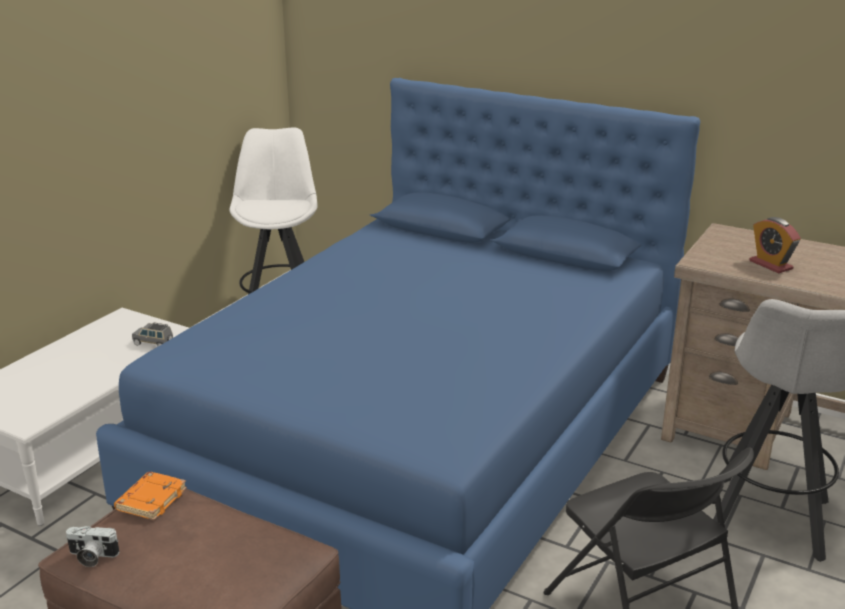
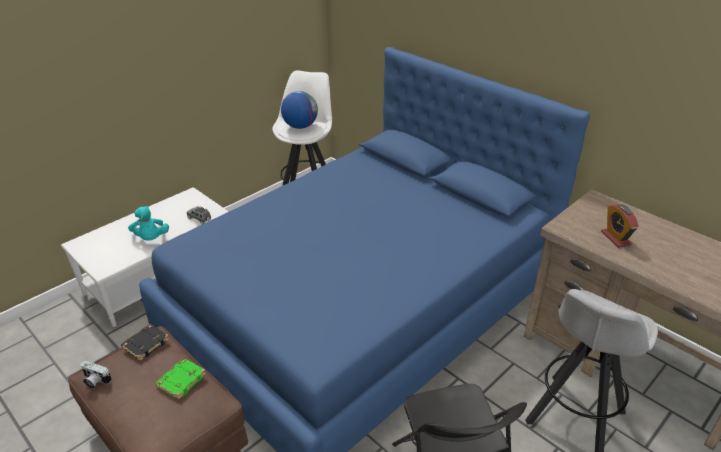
camera: 15 degrees right, 10 degrees up
orange book [114,472,187,520] -> black book [121,324,169,361]
none -> turquoise plush toy [128,206,169,241]
none -> green book [156,358,206,400]
none -> globe [281,91,318,129]

